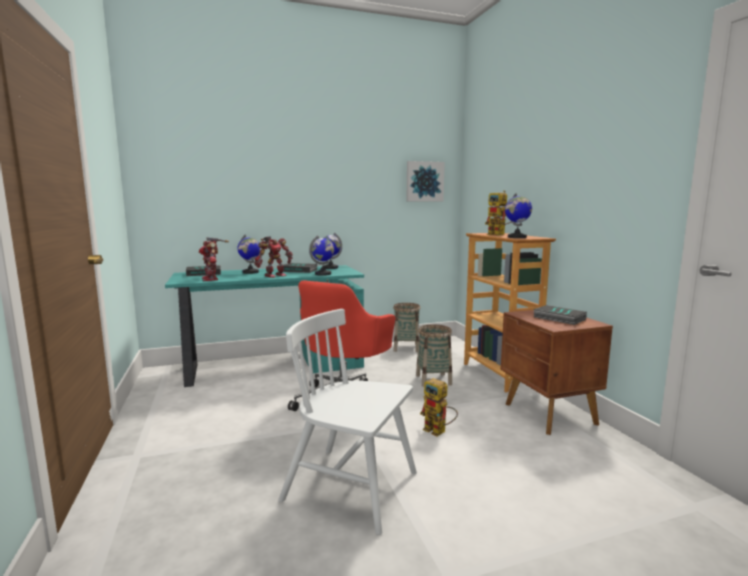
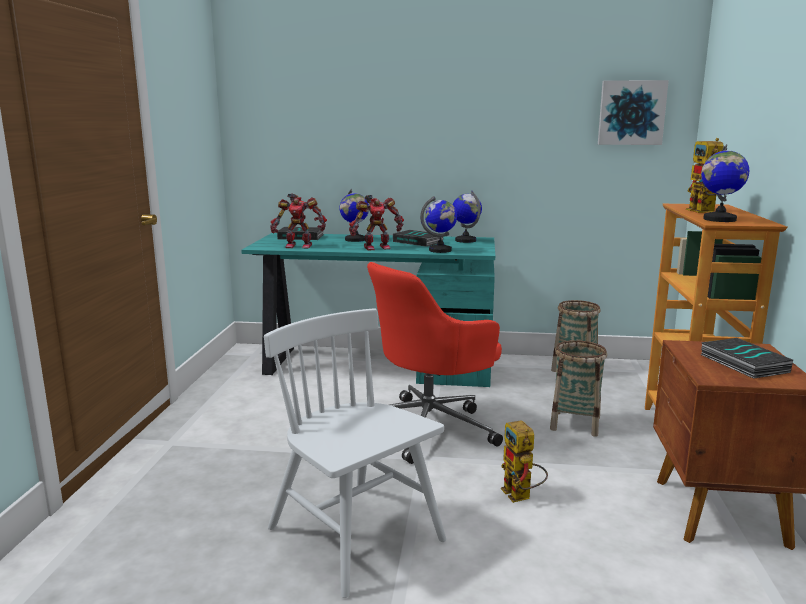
camera: 25 degrees right, 5 degrees up
toy robot [199,237,229,281] -> toy robot turned 90 degrees counterclockwise [270,193,327,248]

